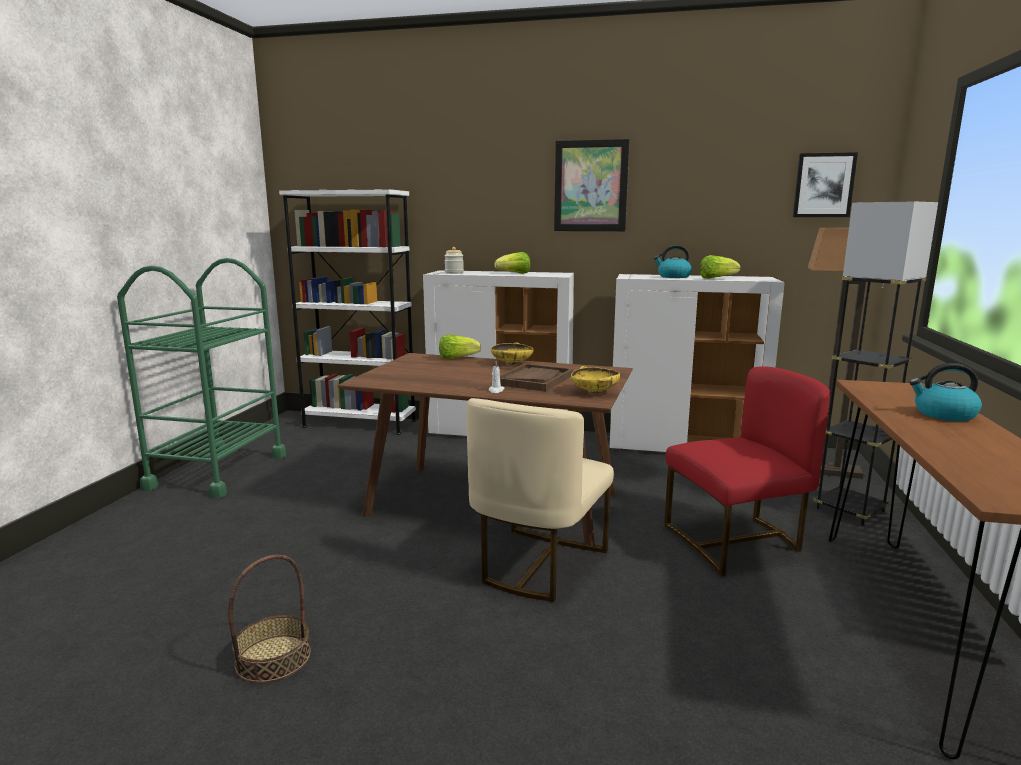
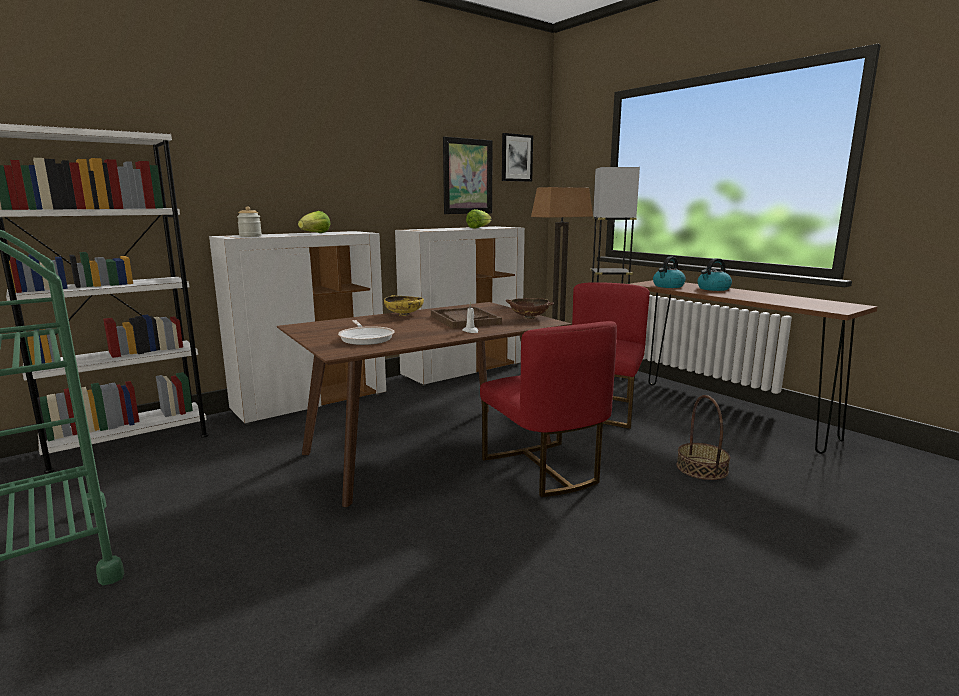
camera: 50 degrees left, 0 degrees up
basket [228,555,311,683] -> basket moved to [677,395,730,480]
lettuce [439,335,481,359] -> none
beige chair [467,398,614,602] -> red chair [480,321,617,497]
picture [554,139,629,231] -> picture moved to [443,137,493,214]
yellow bowl [571,366,620,394] -> brown bowl [506,298,554,319]
kettle [654,245,692,278] -> kettle moved to [653,256,686,288]
none -> frying pan [338,320,395,345]

